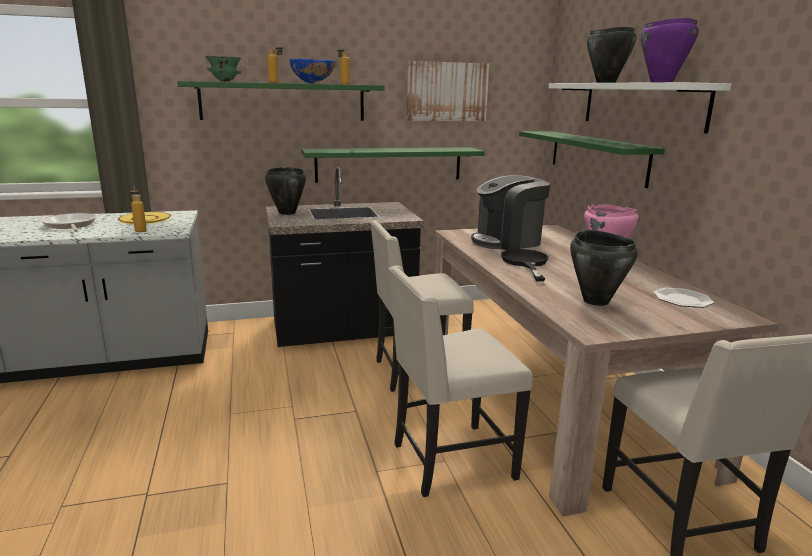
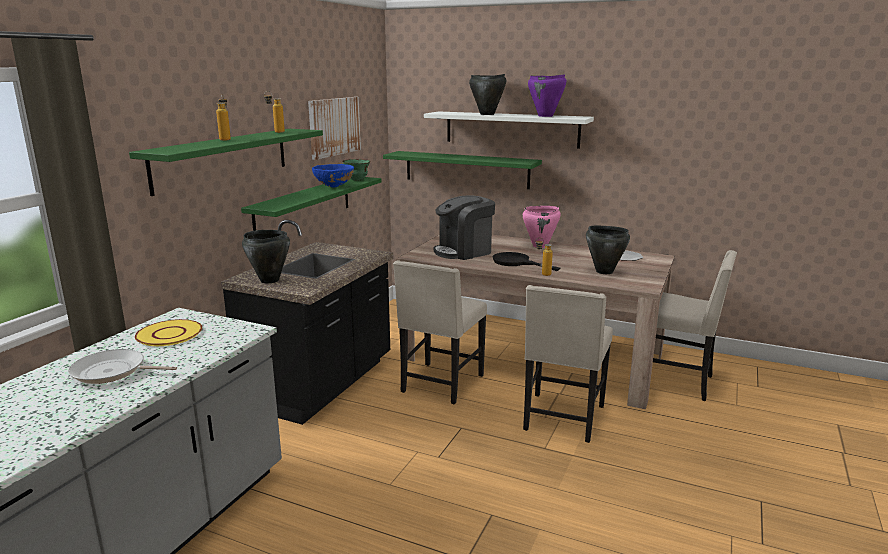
camera: 50 degrees left, 0 degrees up
bottle [130,187,147,232] -> bottle moved to [535,238,553,276]
green bowl [205,56,242,82] -> green bowl moved to [342,159,371,181]
blue bowl [290,58,336,84] -> blue bowl moved to [312,164,354,187]
coffee machine [471,175,550,250] -> coffee machine turned 45 degrees clockwise [434,195,495,260]

